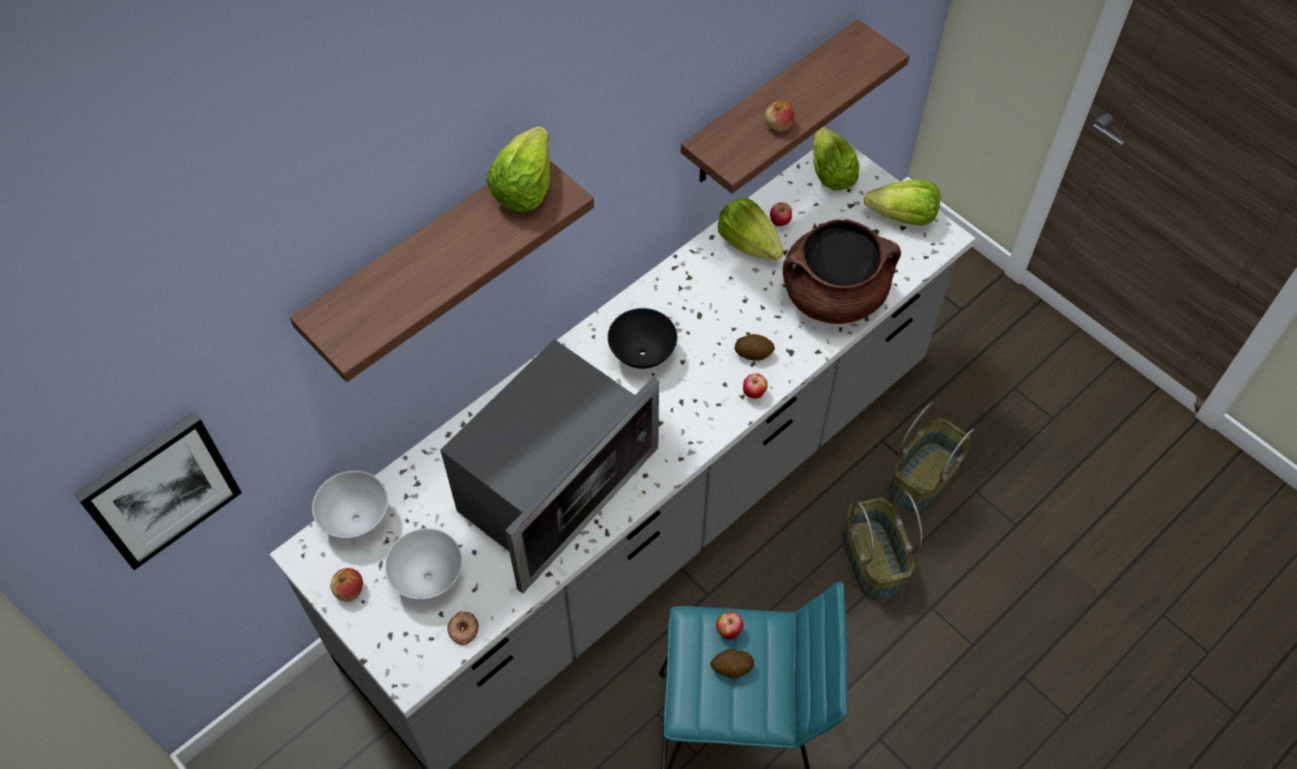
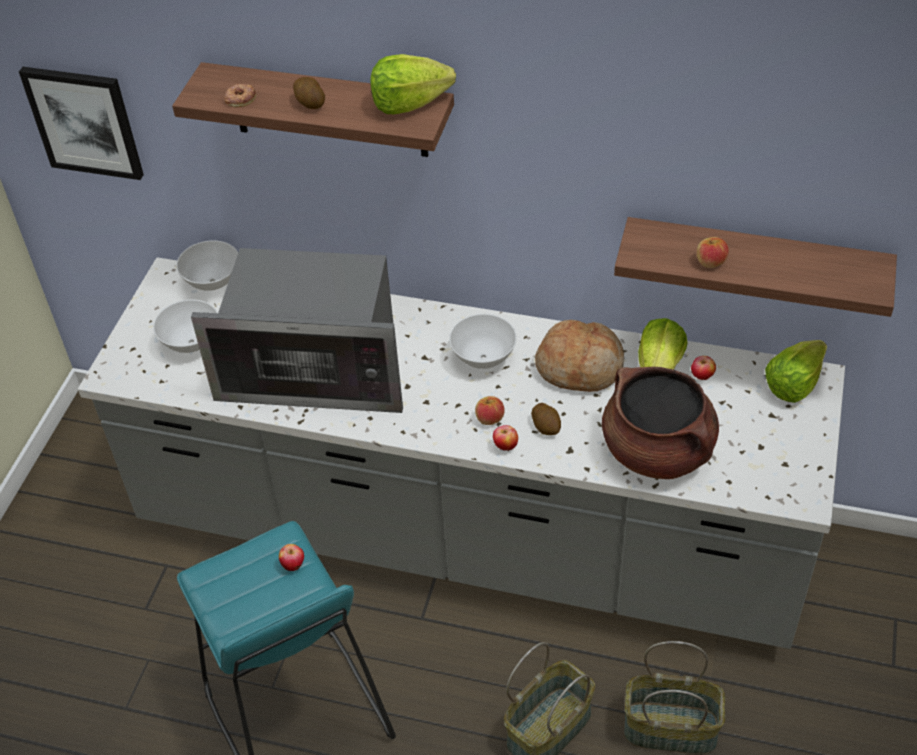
camera: 60 degrees right, 10 degrees down
apple [330,568,363,602] -> apple moved to [475,396,505,425]
donut [447,611,479,645] -> donut moved to [224,84,256,107]
black bowl [608,308,677,369] -> white bowl [449,314,517,369]
potato [710,649,754,678] -> potato moved to [293,77,325,109]
lettuce [864,180,940,226] -> none
none -> bread [535,320,624,392]

